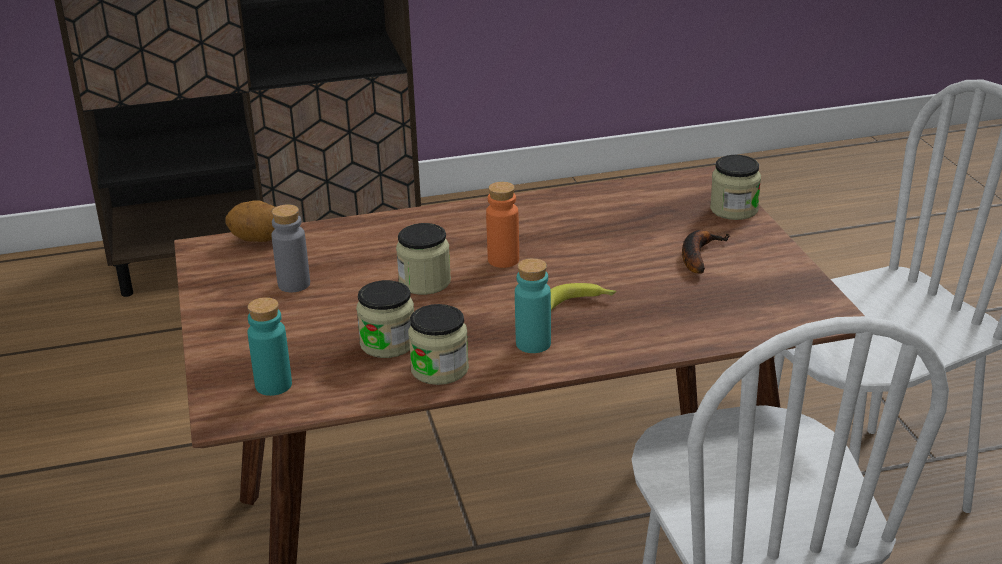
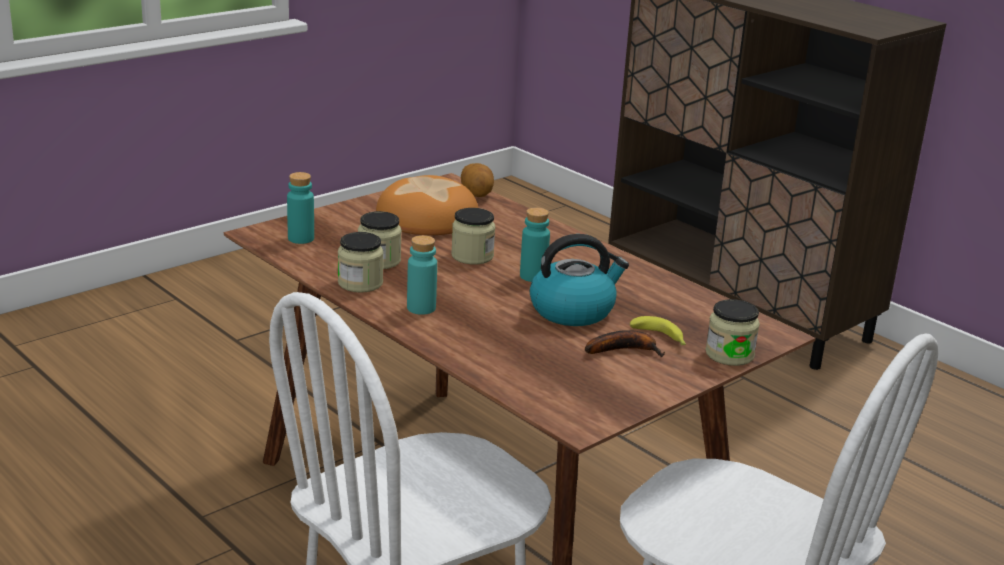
camera: 60 degrees right, 5 degrees down
grey bottle [271,204,310,292] -> bread [376,175,478,235]
orange bottle [486,182,519,268] -> turquoise bottle [520,208,550,282]
banana [550,283,617,311] -> banana moved to [630,316,686,345]
none -> kettle [530,234,629,326]

